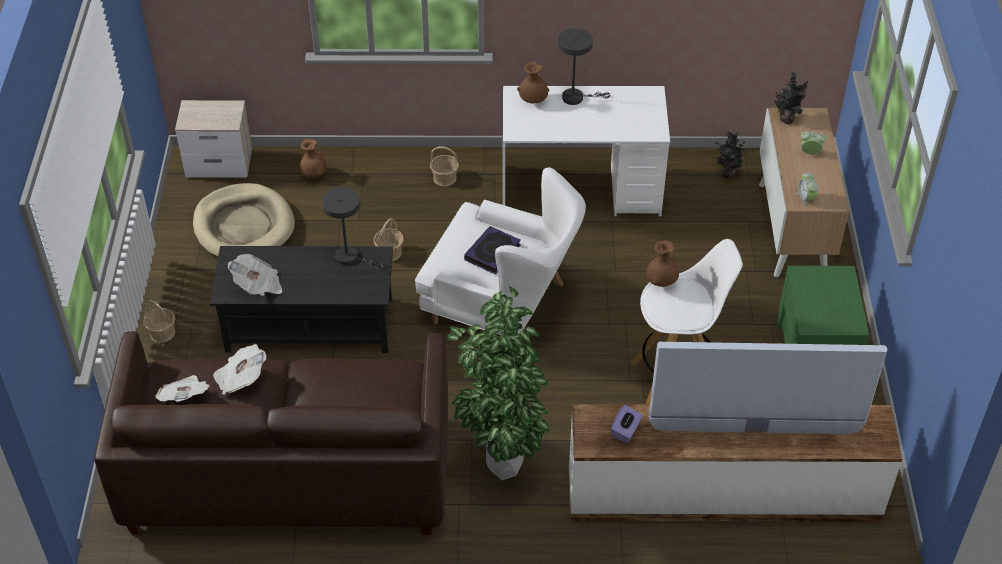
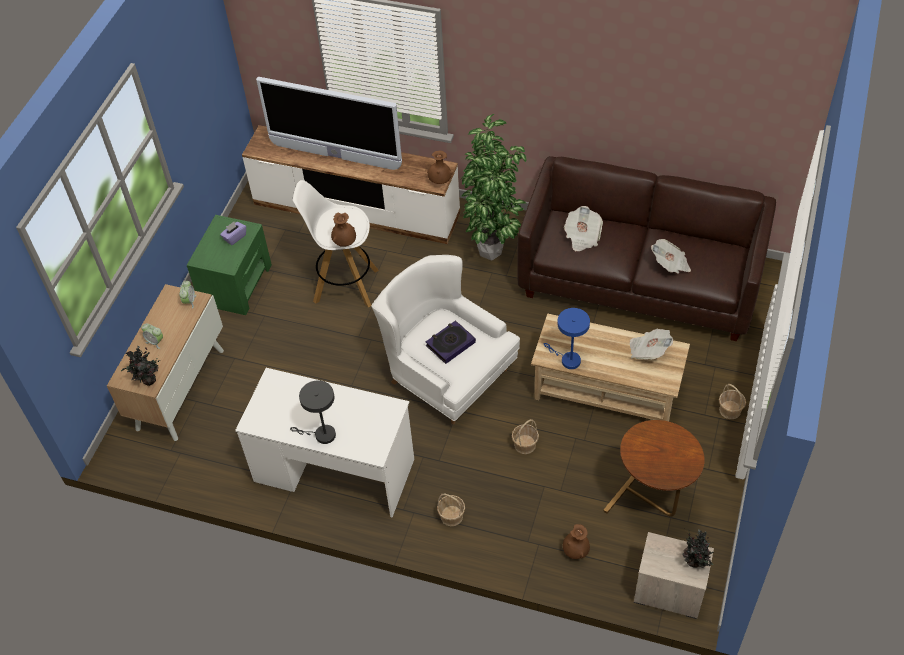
camera: 160 degrees left, 5 degrees up
newspaper [155,375,210,402] -> newspaper moved to [564,206,603,252]
beige dog bed [193,183,295,257] -> brown side table [603,420,705,517]
black coffee table [210,246,393,353] -> beige coffee table [531,313,690,422]
grey table lamp [322,187,383,270] -> blue table lamp [544,308,590,369]
brown vase [517,61,549,103] -> brown vase moved to [427,151,453,184]
purple tissue box [610,405,642,443] -> purple tissue box moved to [220,222,246,245]
potted plant [714,131,745,178] -> potted plant moved to [682,529,714,568]

